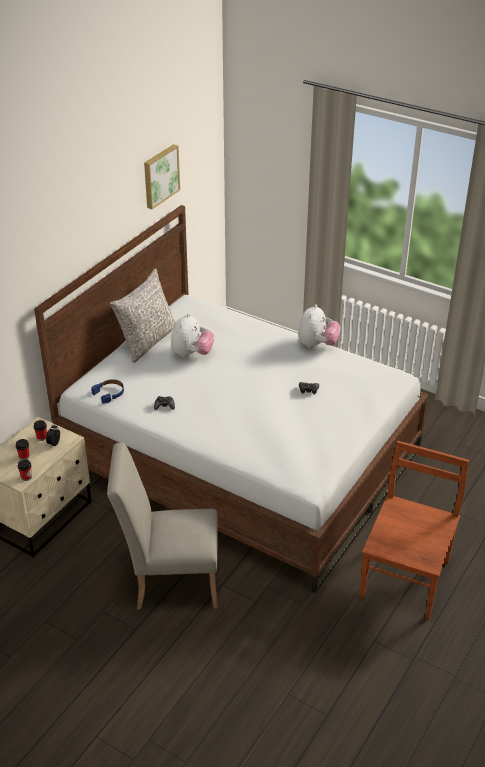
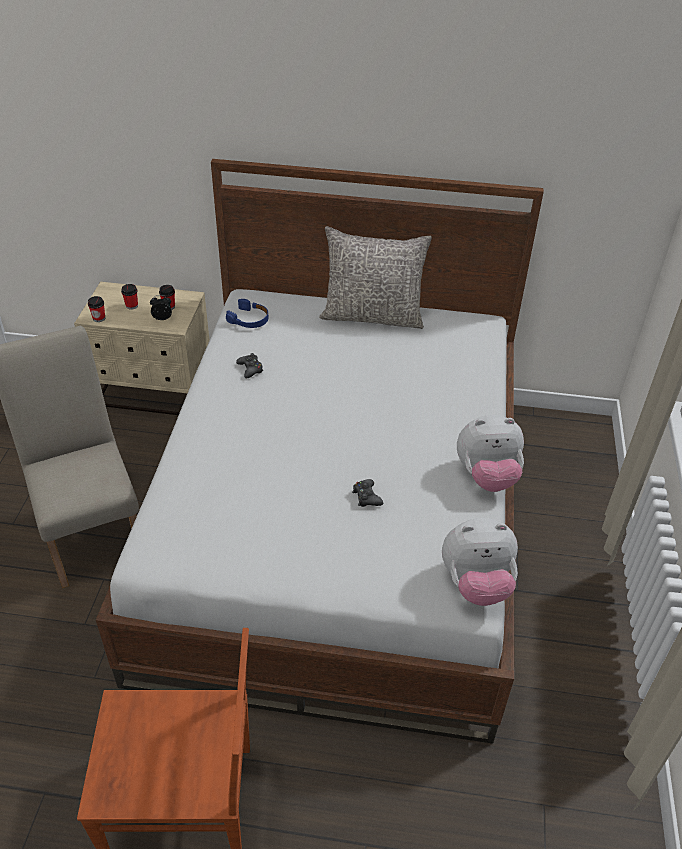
camera: 65 degrees right, 5 degrees up
picture [144,144,180,209] -> none
plush toy [171,313,214,358] -> plush toy moved to [442,518,518,606]

